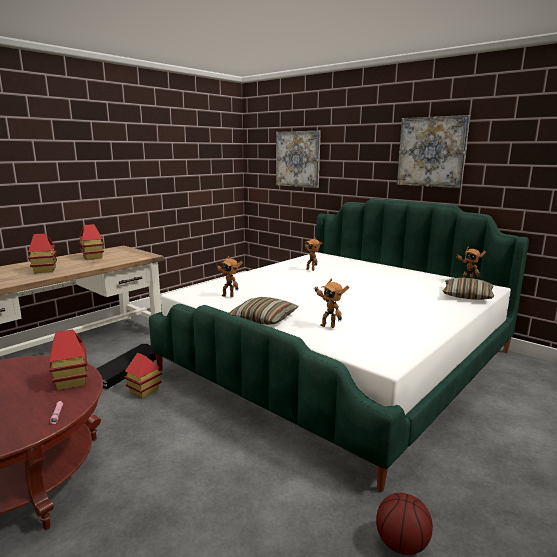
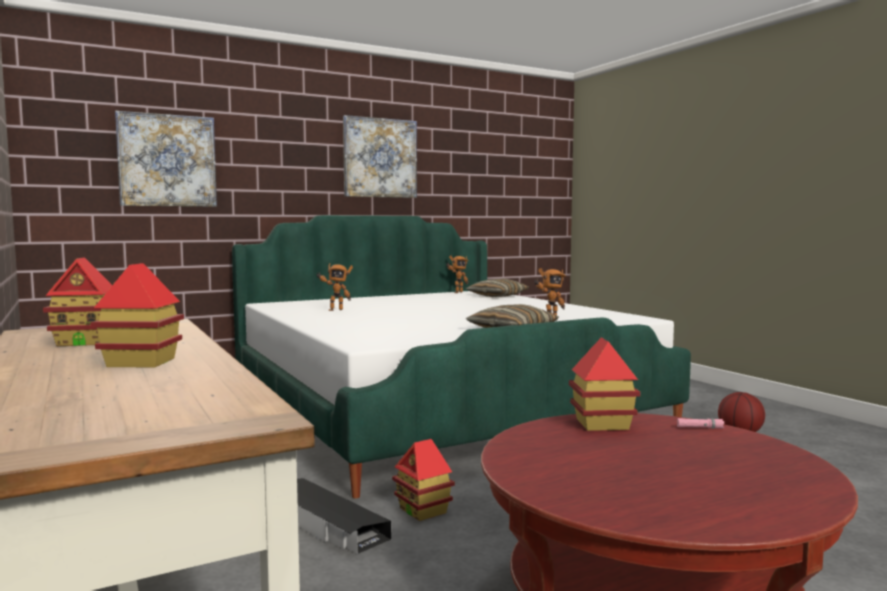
camera: 70 degrees left, 10 degrees down
toy robot [215,256,243,297] -> none

